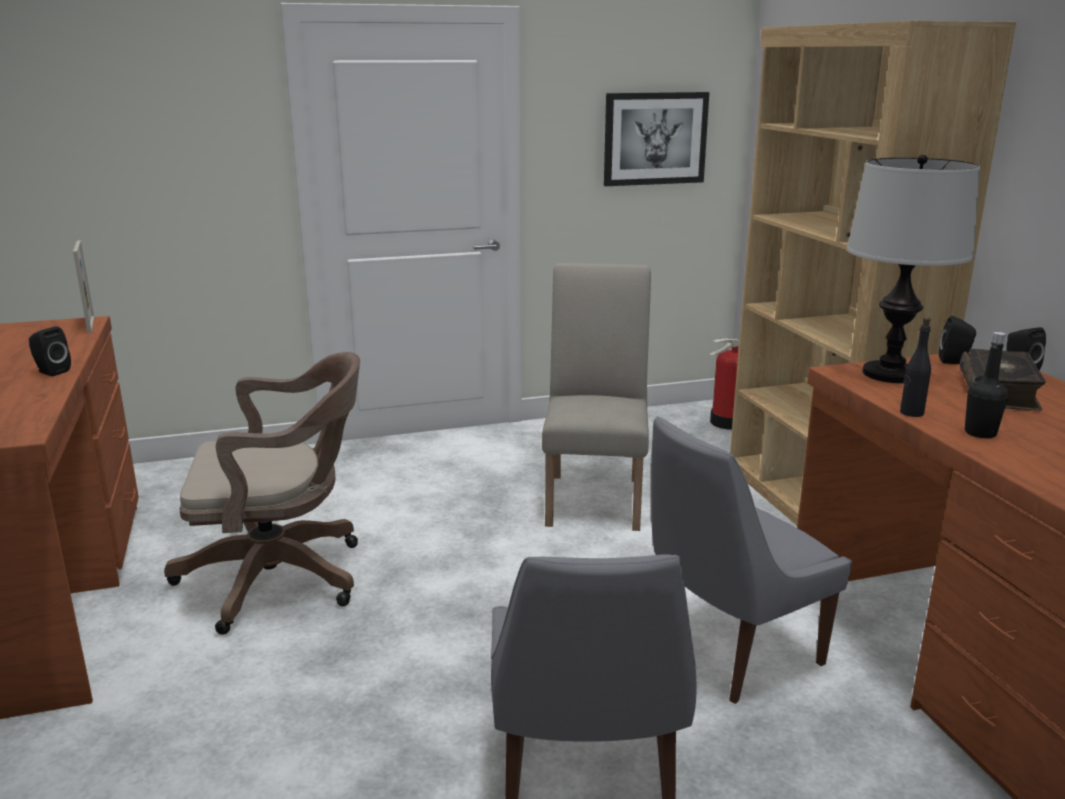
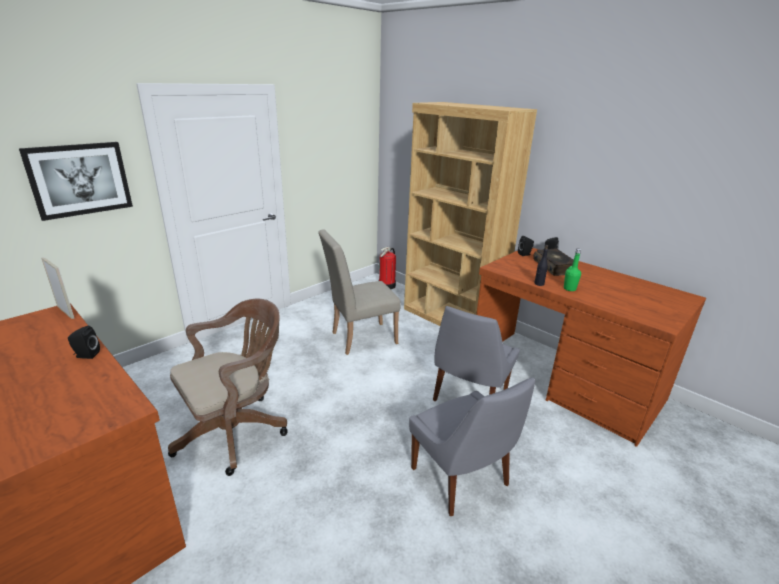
camera: 30 degrees left, 5 degrees up
beige chair [542,263,651,531] -> beige chair turned 90 degrees counterclockwise [318,229,401,355]
picture [604,92,709,186] -> picture moved to [19,142,133,221]
table lamp [847,155,980,383] -> none
black bottle [965,332,1008,438] -> green bottle [564,249,581,291]

